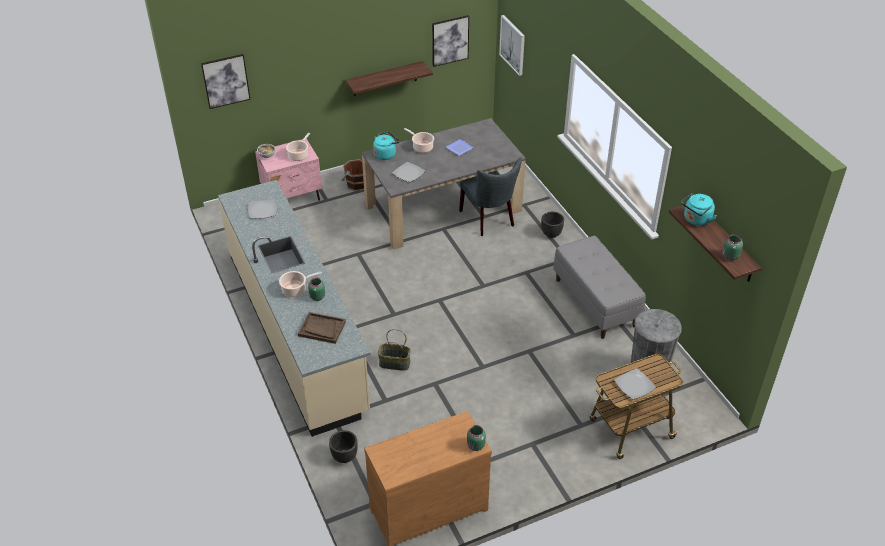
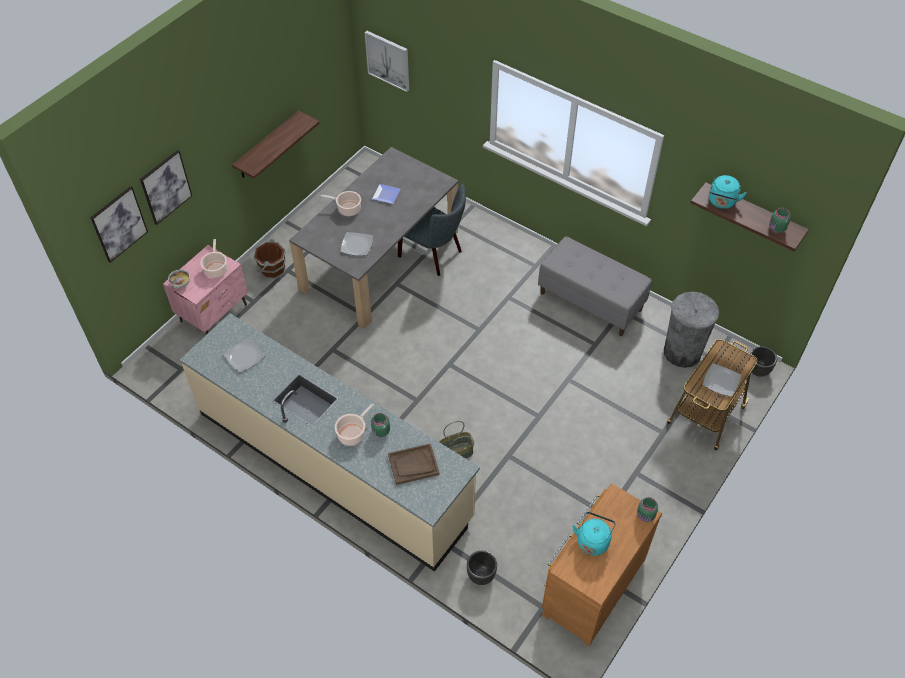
camera: 30 degrees left, 10 degrees up
turquoise kettle [373,132,400,160] -> turquoise kettle moved to [572,512,616,556]
picture [432,15,469,67] -> picture moved to [140,150,192,225]
black planter [541,212,564,238] -> black planter moved to [748,346,777,377]

